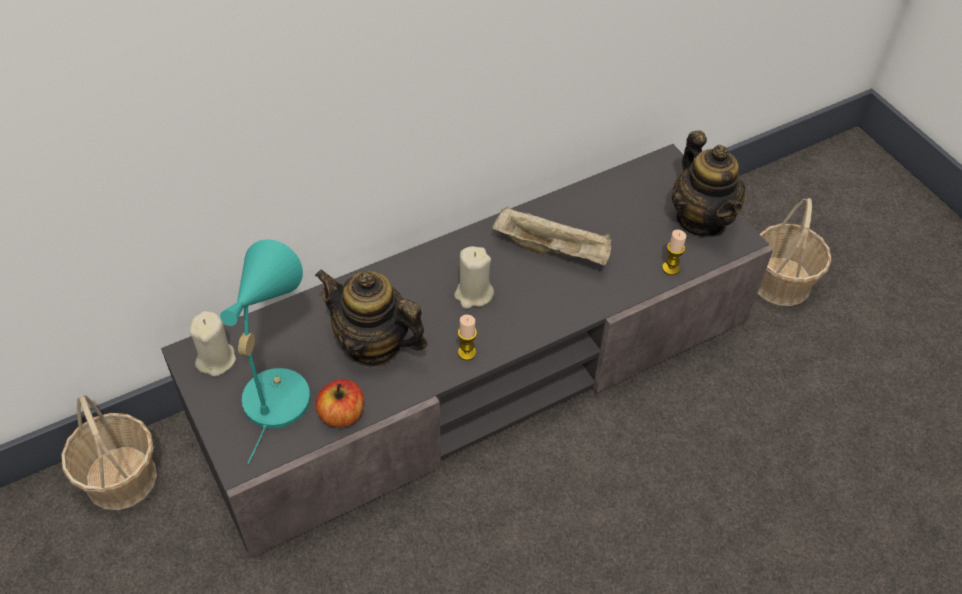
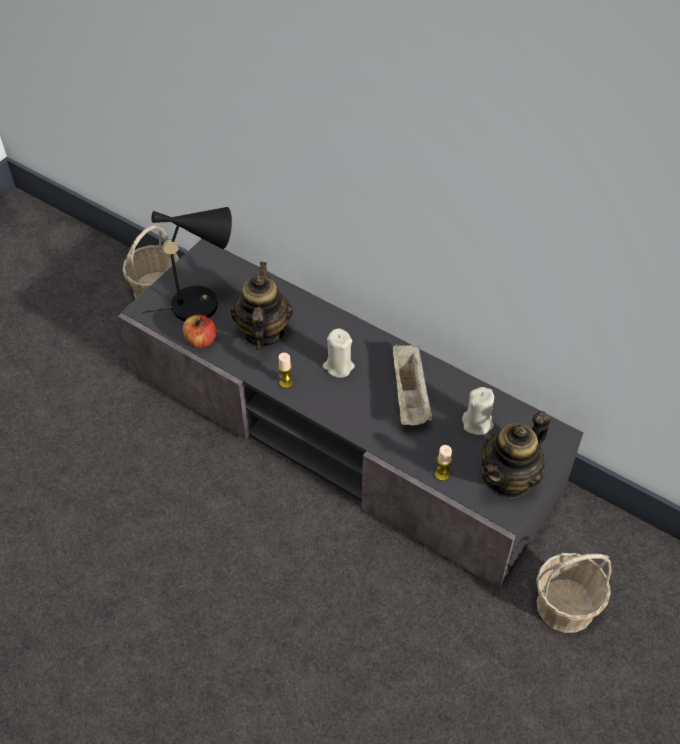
camera: 65 degrees right, 0 degrees up
beige candle [190,311,236,377] -> beige candle moved to [462,387,494,435]
turquoise table lamp [220,239,311,464] -> black table lamp [142,207,232,321]

